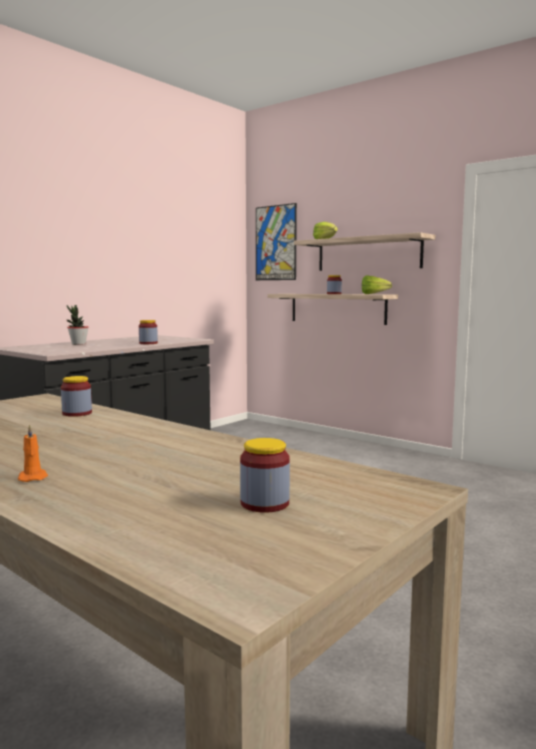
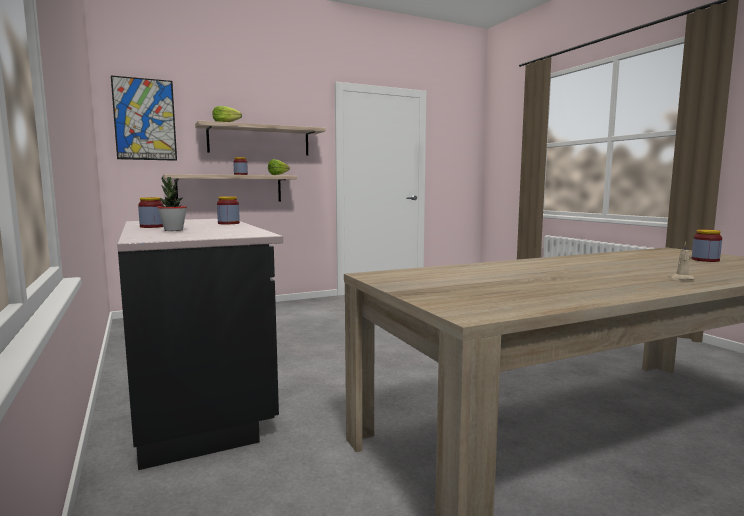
camera: 65 degrees left, 0 degrees up
orange candle [18,424,48,482] -> beige candle [669,242,695,280]
jar [61,376,92,417] -> jar moved to [138,197,164,228]

